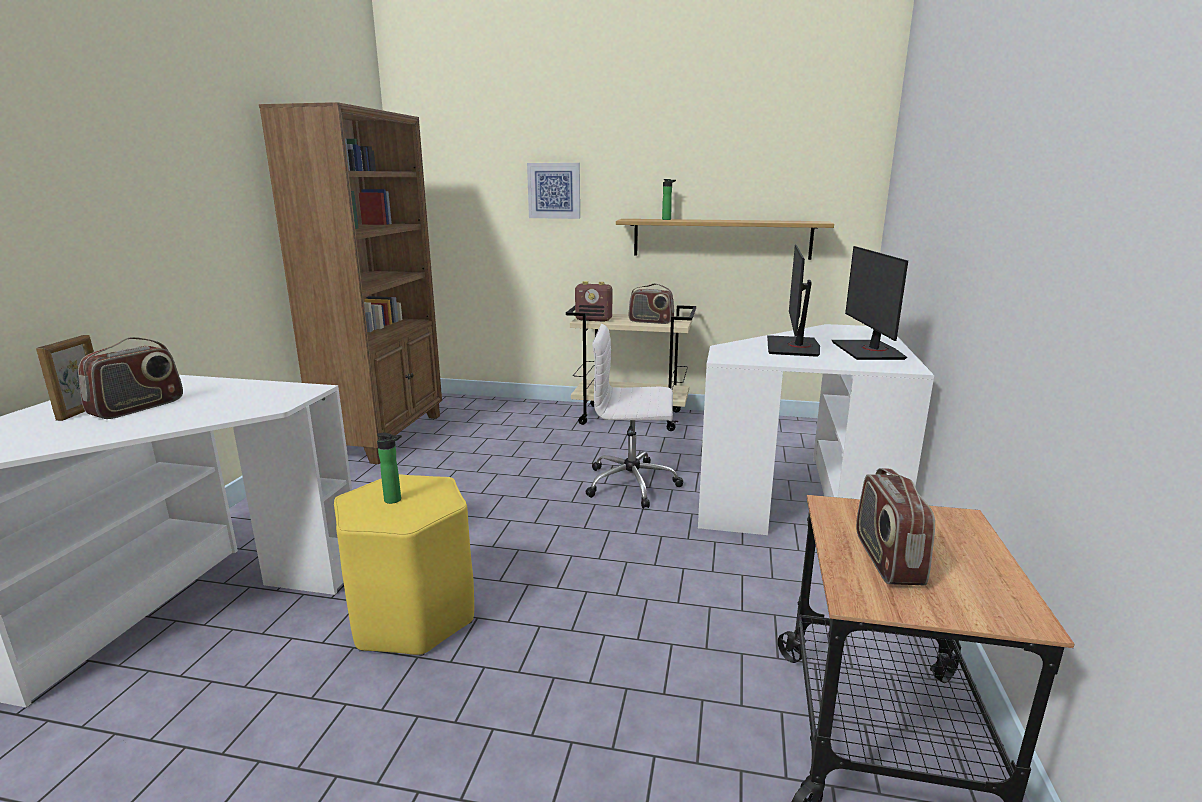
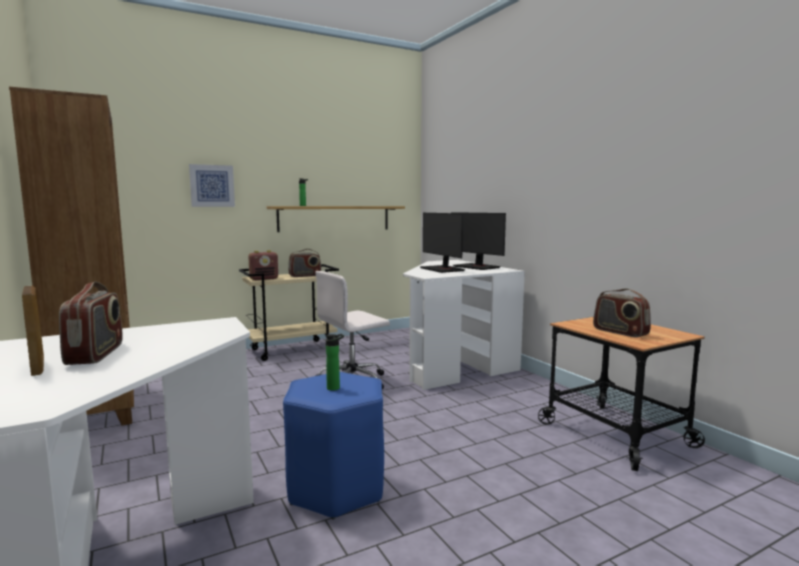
camera: 40 degrees left, 10 degrees down
yellow stool [334,474,474,656] -> blue stool [283,372,384,519]

